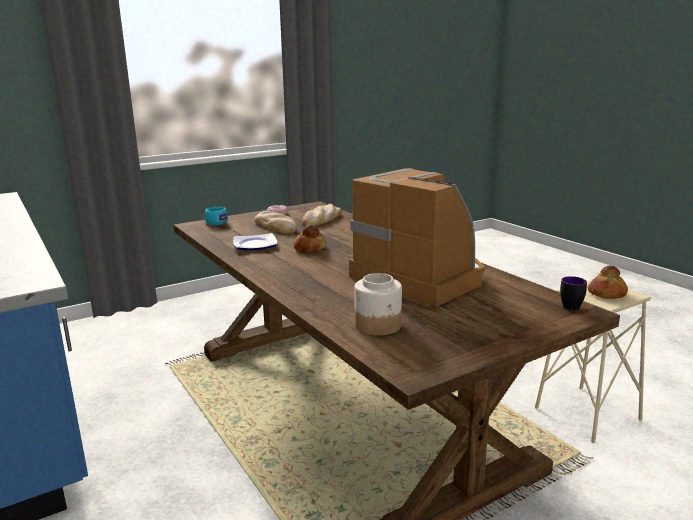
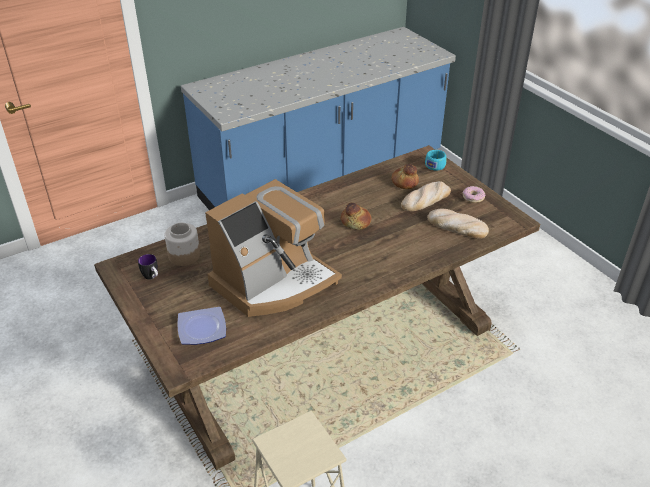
camera: 90 degrees right, 20 degrees up
plate [233,233,277,250] -> plate moved to [178,307,226,345]
mug [560,276,587,310] -> mug moved to [138,254,158,280]
bread [587,266,628,299] -> bread moved to [391,164,419,189]

